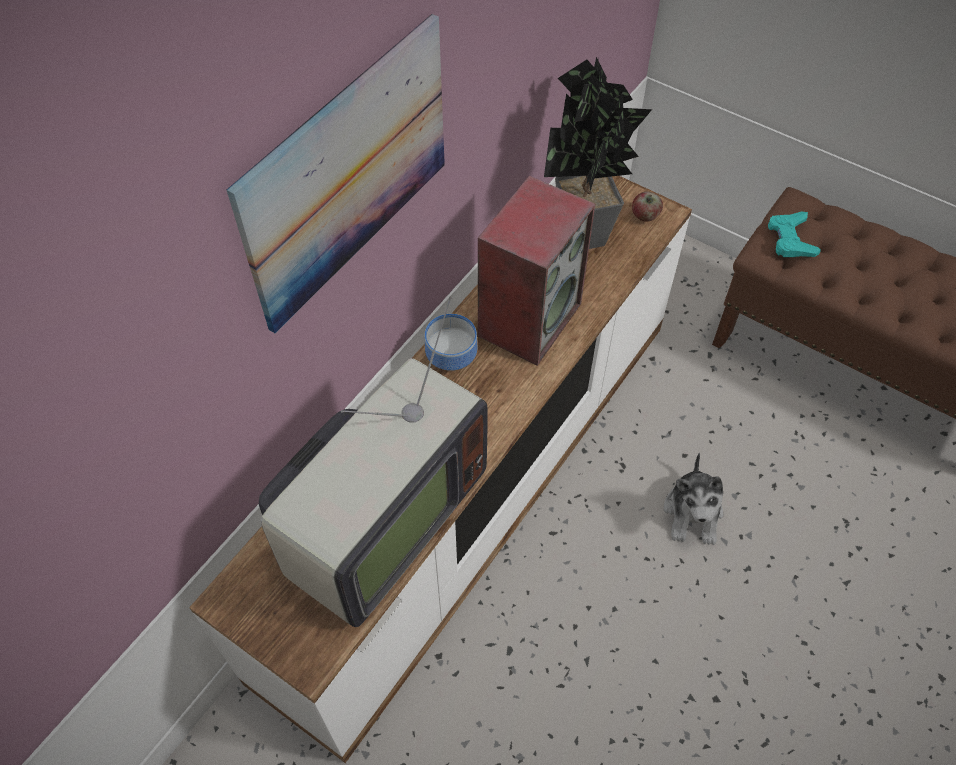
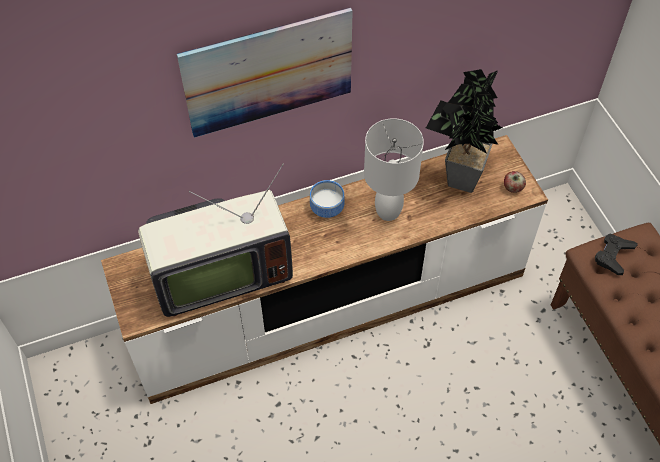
camera: 35 degrees right, 0 degrees up
speaker [478,176,595,366] -> white table lamp [364,118,424,221]
plush toy [664,453,723,545] -> none
turquoise game controller [768,212,821,257] -> black game controller [595,234,638,275]

